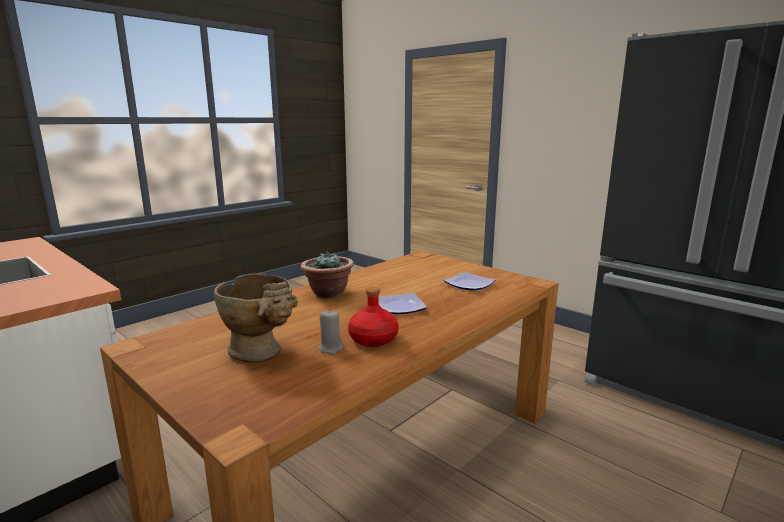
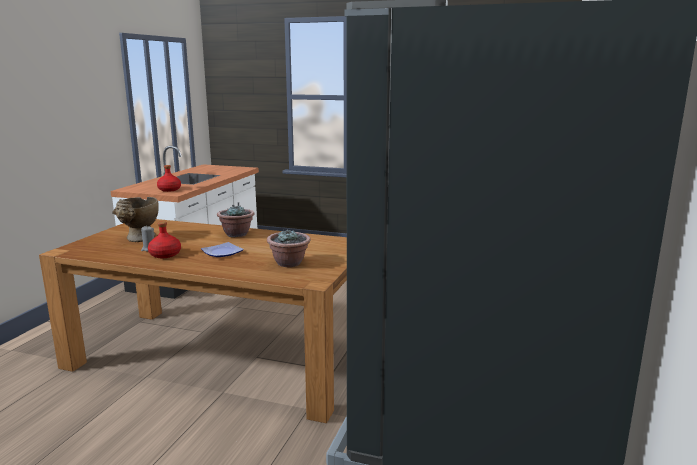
camera: 65 degrees right, 0 degrees up
plate [443,272,495,291] -> potted plant [267,229,311,267]
none -> red bottle [157,165,181,192]

